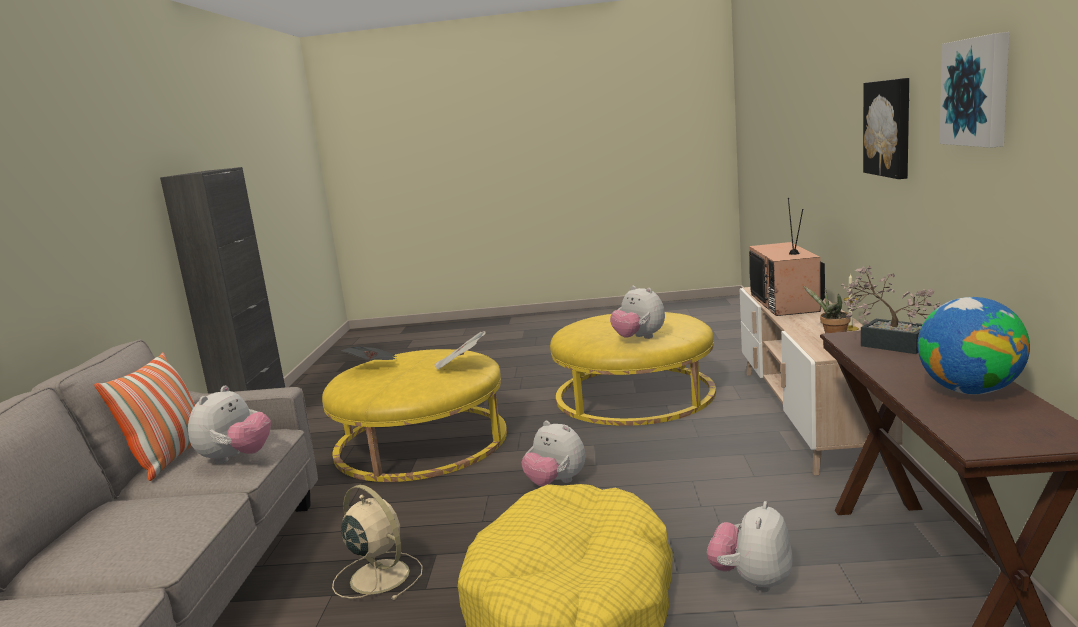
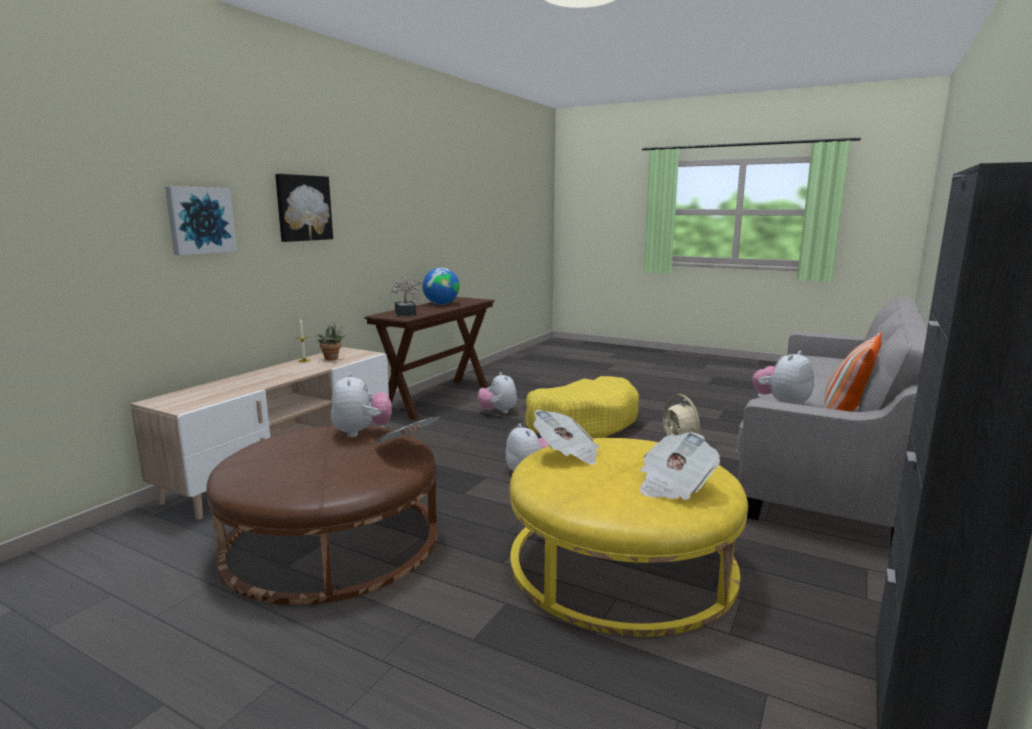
camera: 155 degrees left, 0 degrees up
yellow ottoman [550,312,716,426] -> brown ottoman [206,426,438,605]
plush toy [707,501,793,592] -> plush toy turned 105 degrees clockwise [478,372,517,413]
television [749,198,825,316] -> none
picture [940,32,1009,148] -> picture moved to [165,186,237,255]
none -> newspaper [373,416,440,444]

